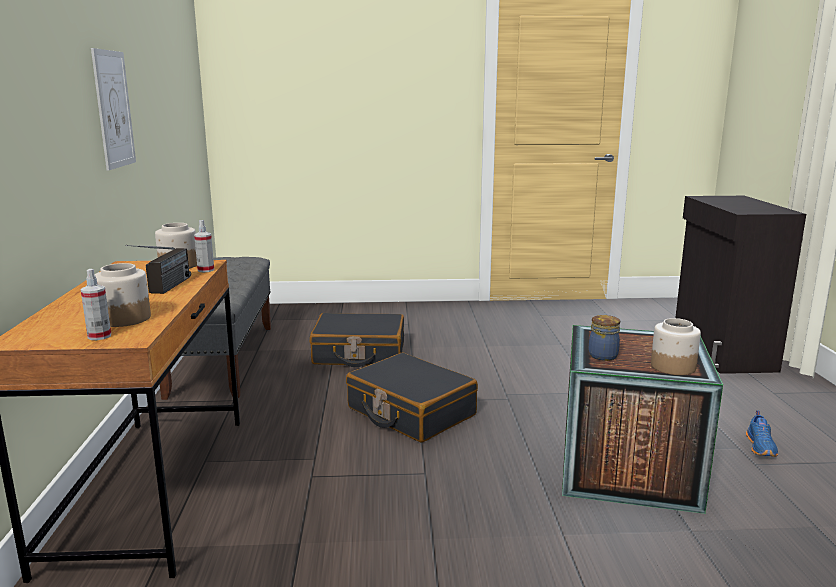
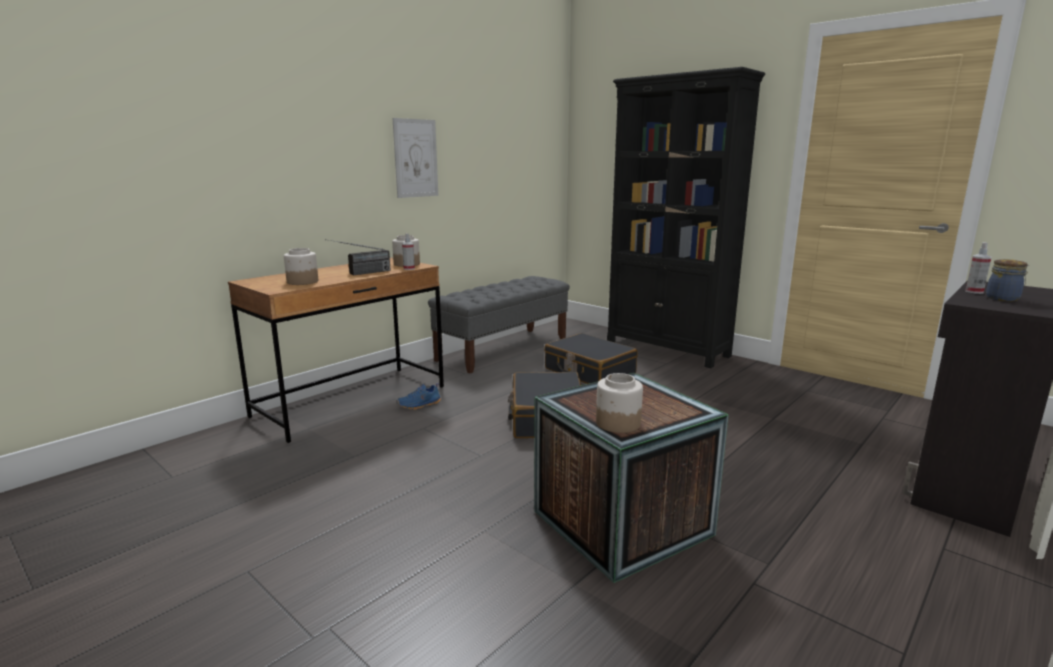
camera: 45 degrees right, 0 degrees up
spray bottle [81,269,111,340] -> spray bottle moved to [965,242,992,294]
jar [588,315,620,361] -> jar moved to [986,259,1029,301]
blue shoe [746,411,778,457] -> blue shoe moved to [397,383,441,410]
none -> black bookcase [607,67,765,368]

